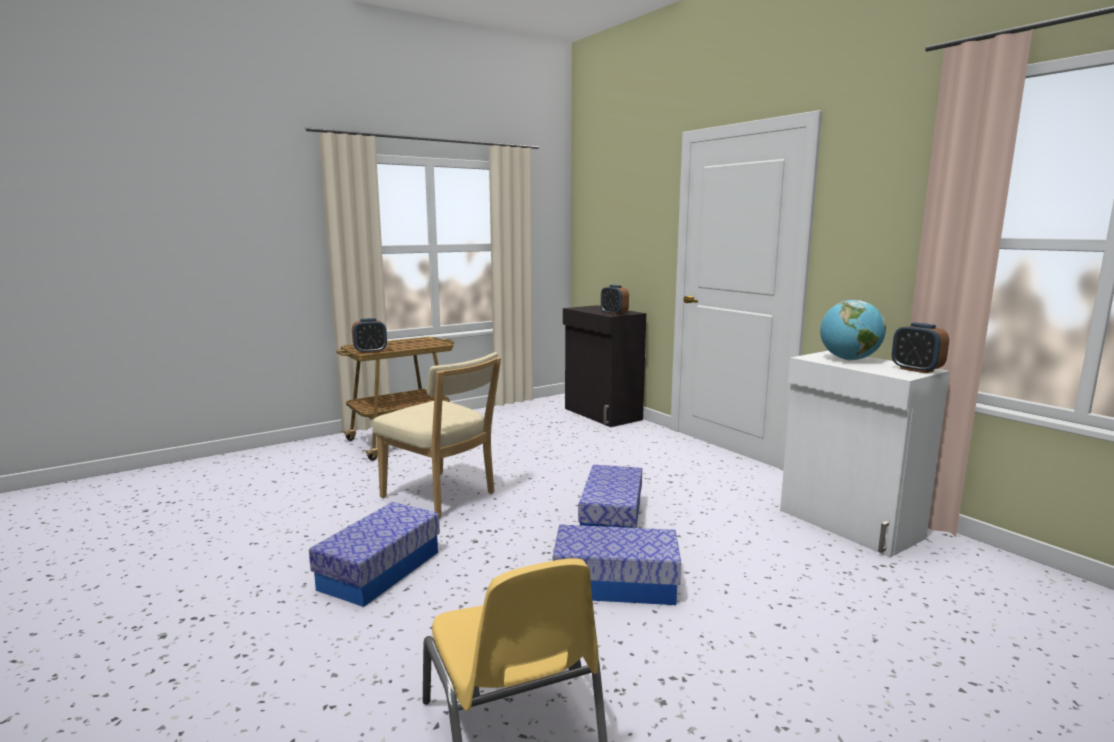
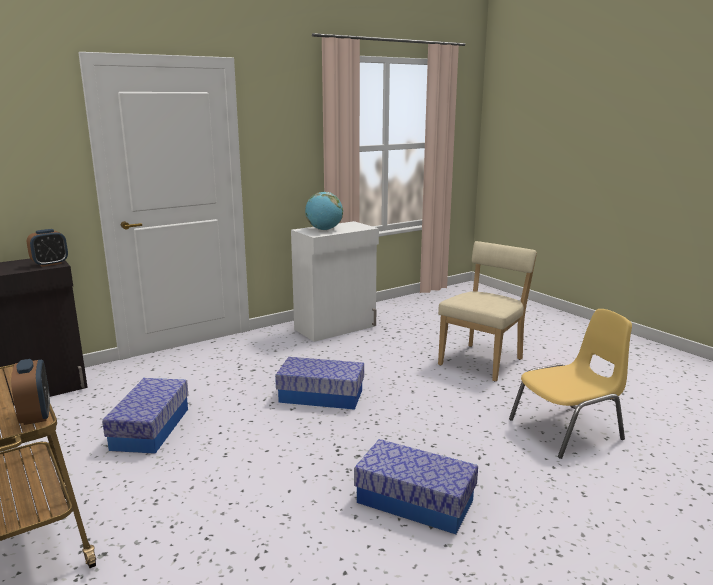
camera: 90 degrees left, 5 degrees up
beige chair [373,352,501,518] -> beige chair moved to [438,241,537,382]
storage box [553,525,681,605] -> storage box moved to [102,378,188,454]
alarm clock [892,323,949,373] -> none

